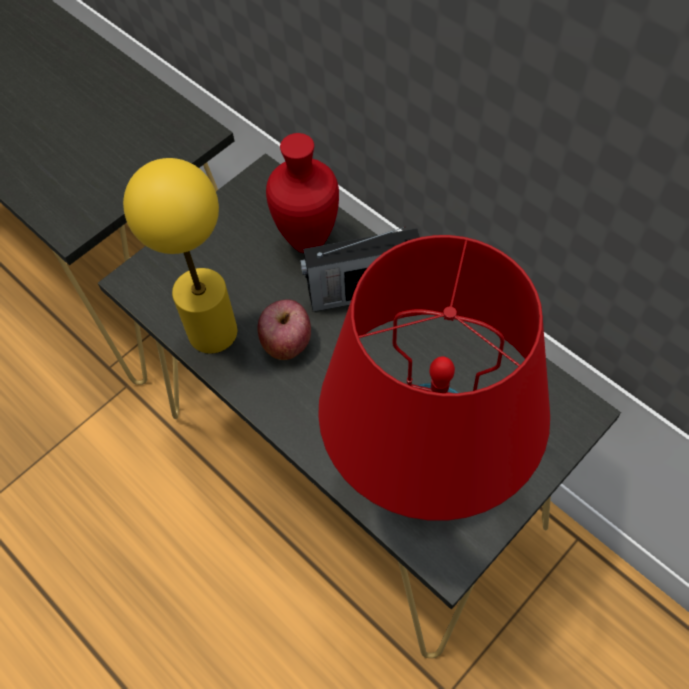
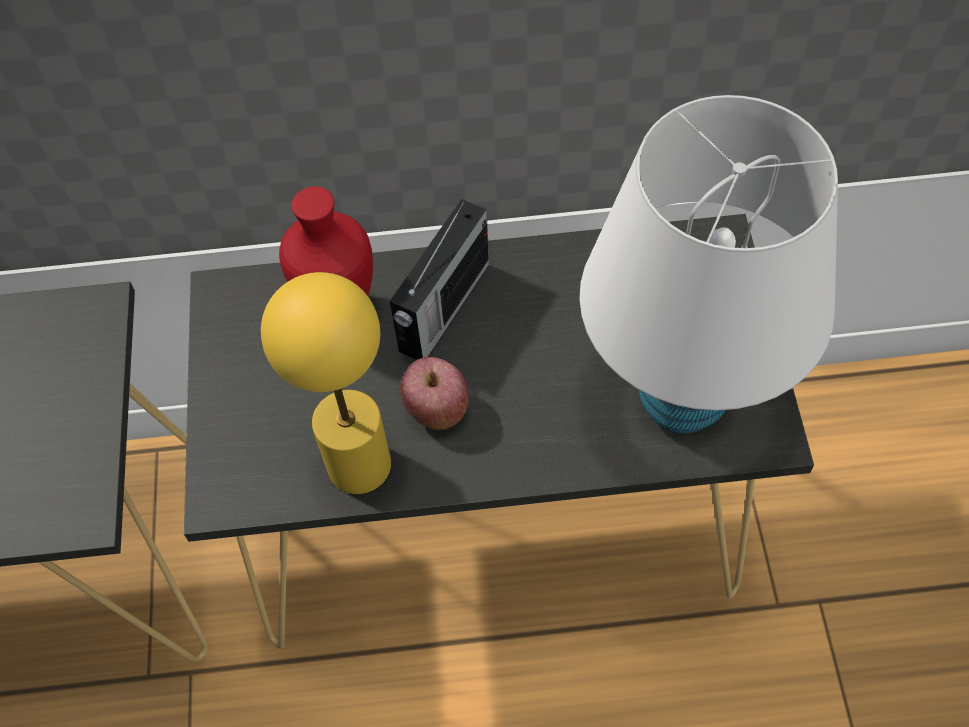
camera: 50 degrees left, 0 degrees up
red table lamp [318,235,550,521] -> white table lamp [579,95,838,434]

